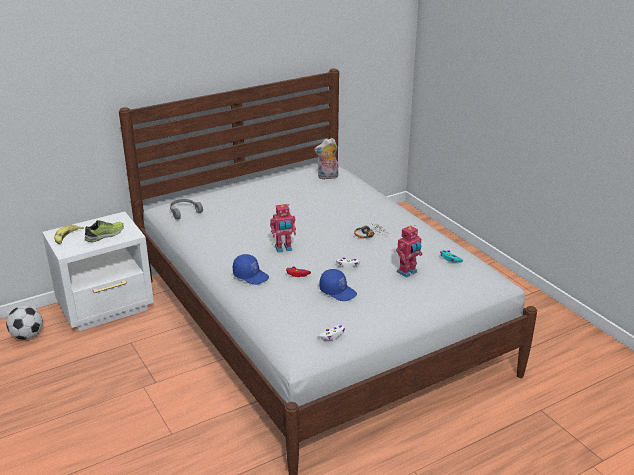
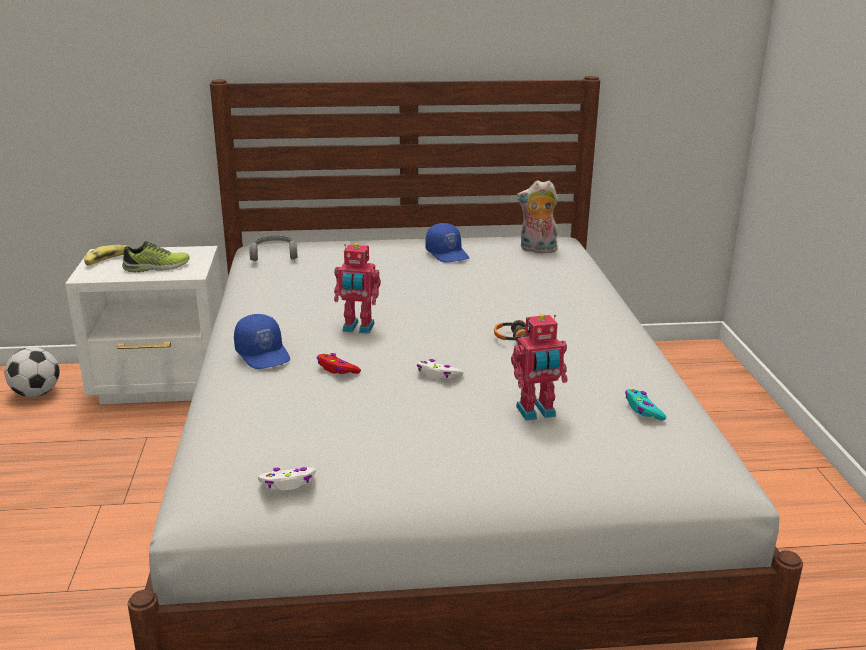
camera: 25 degrees right, 5 degrees down
blue cap [320,269,357,301] -> blue cap moved to [425,223,469,263]

